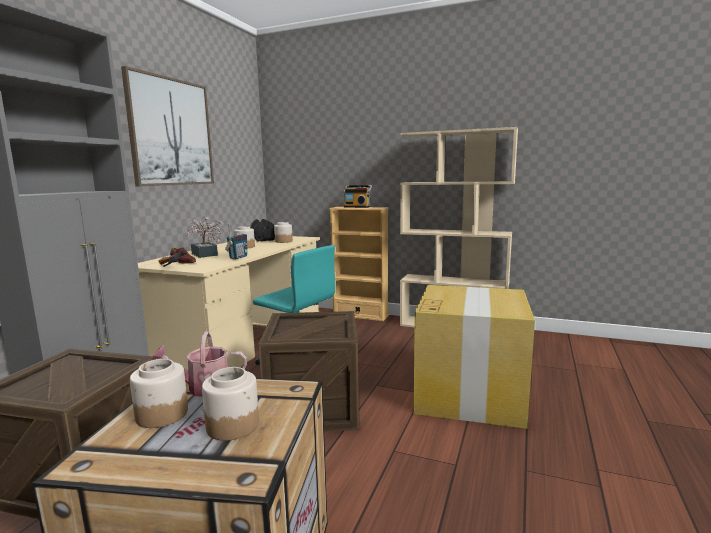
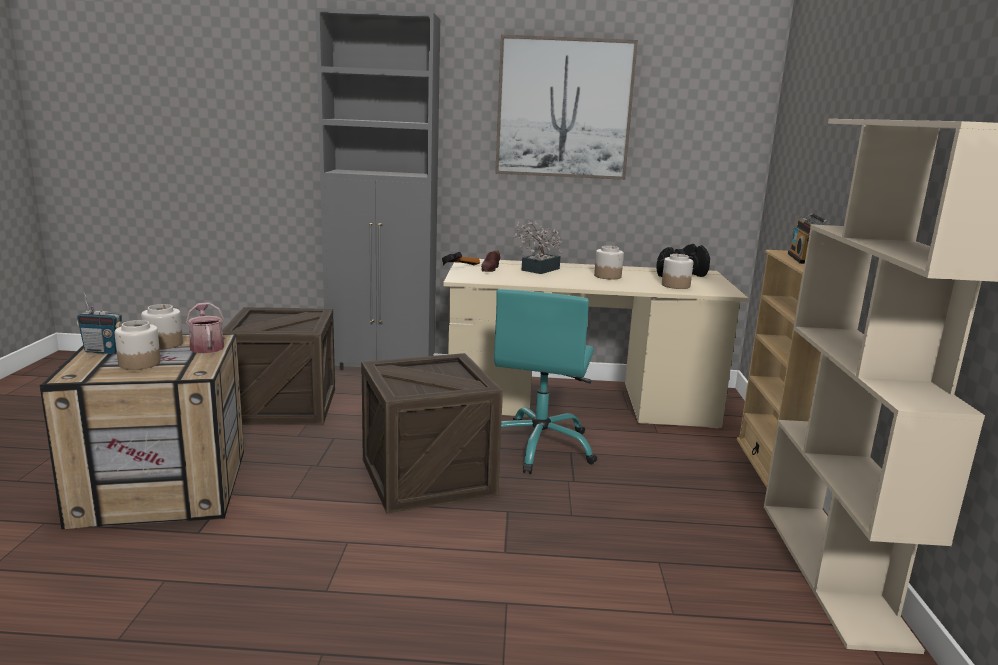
camera: 70 degrees right, 5 degrees up
radio [225,224,247,259] -> radio moved to [77,291,123,354]
cardboard box [414,285,535,429] -> none

